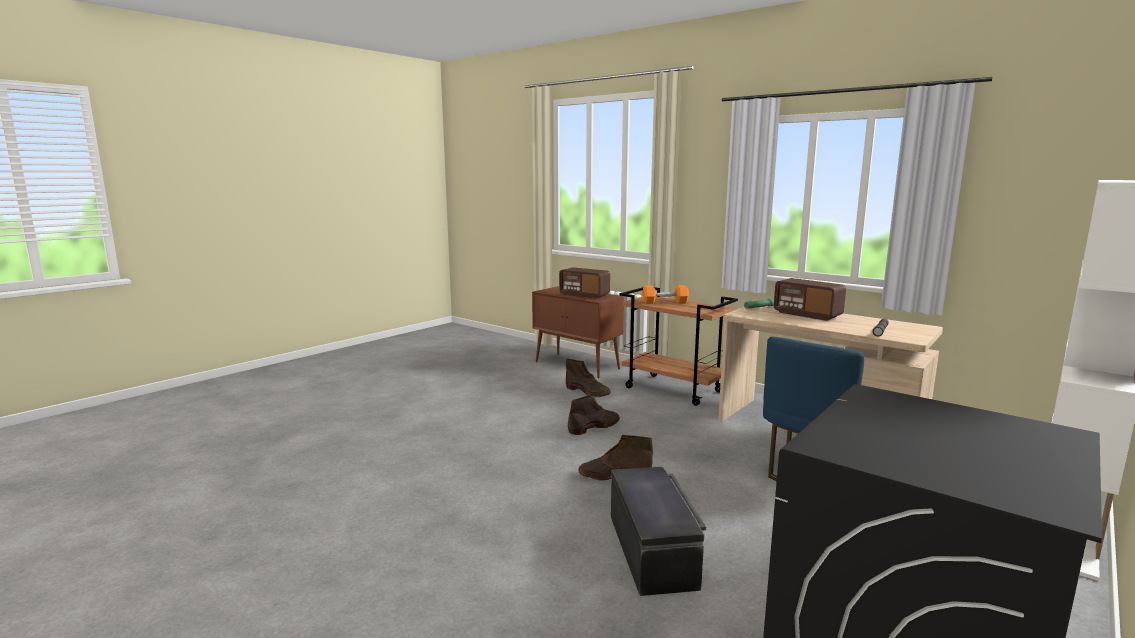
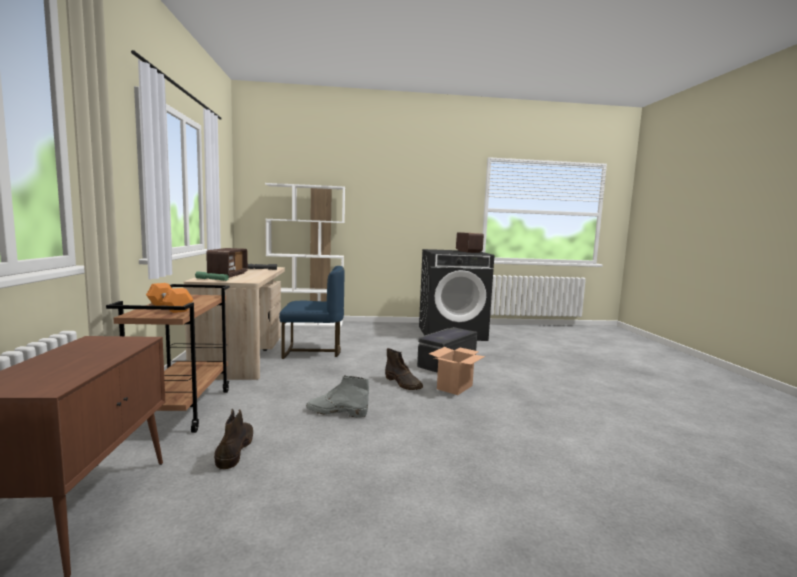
camera: 135 degrees left, 5 degrees down
radio [559,267,610,299] -> radio moved to [456,232,484,253]
brown boot [568,394,620,435] -> grey boot [306,375,369,418]
none -> cardboard box [429,347,485,395]

